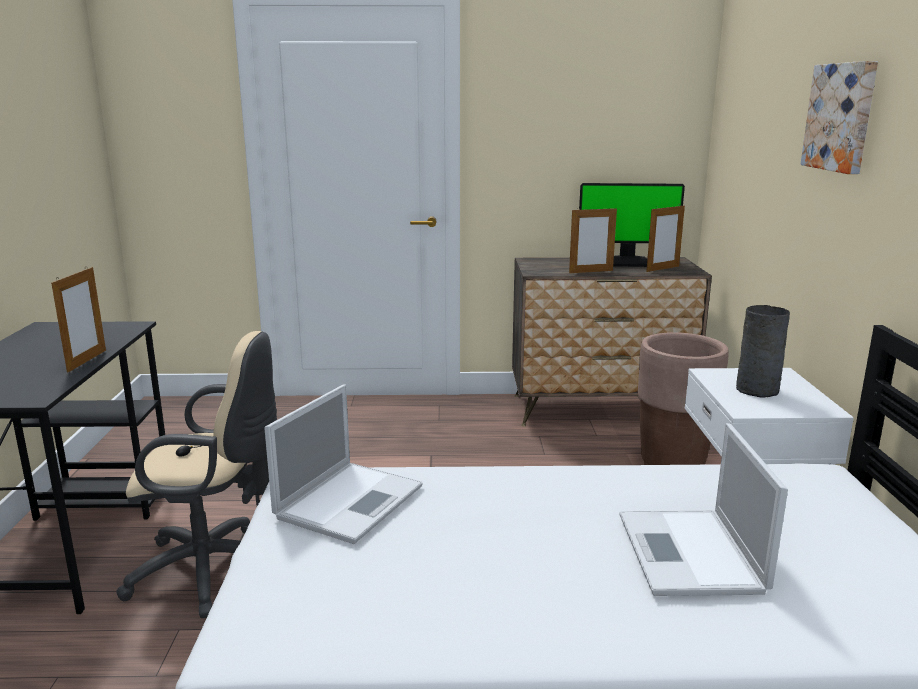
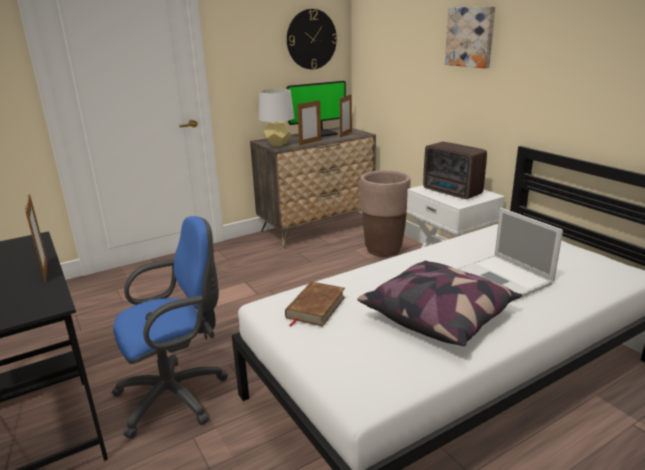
camera: 30 degrees left, 5 degrees up
beige office chair [116,331,277,618] -> blue office chair [111,216,228,439]
laptop [264,384,423,544] -> brown book [285,281,345,327]
grey vase [736,305,790,398] -> radio [423,142,487,199]
none -> grey table lamp [259,89,295,146]
none -> wall clock [287,9,337,69]
none -> pillow [357,261,522,346]

